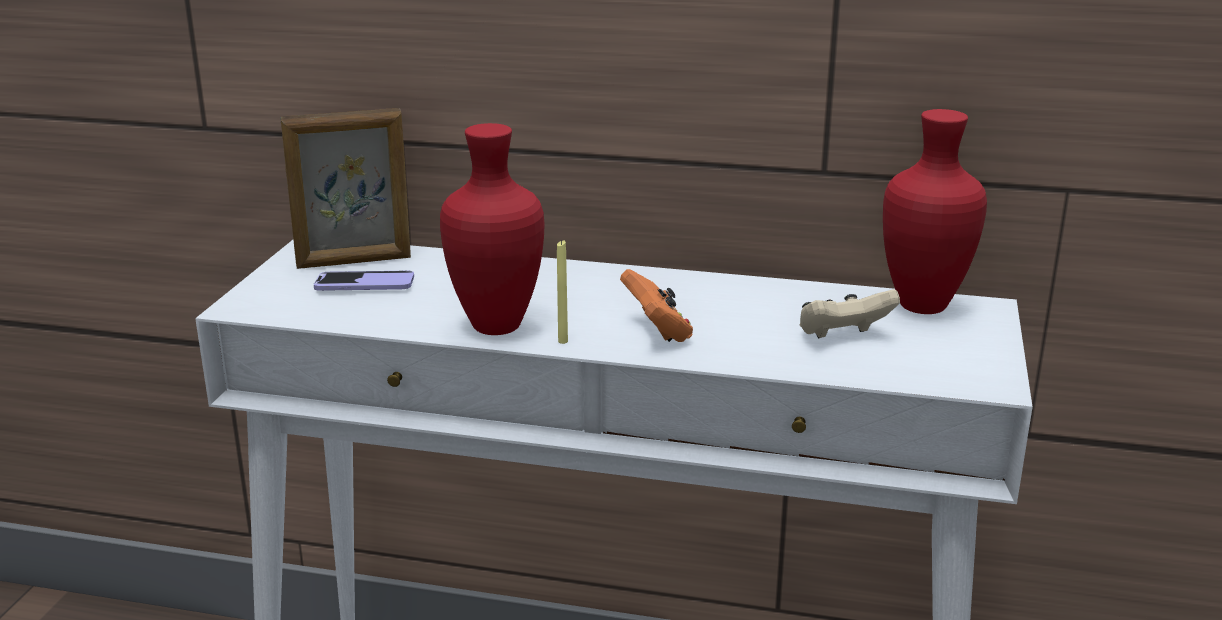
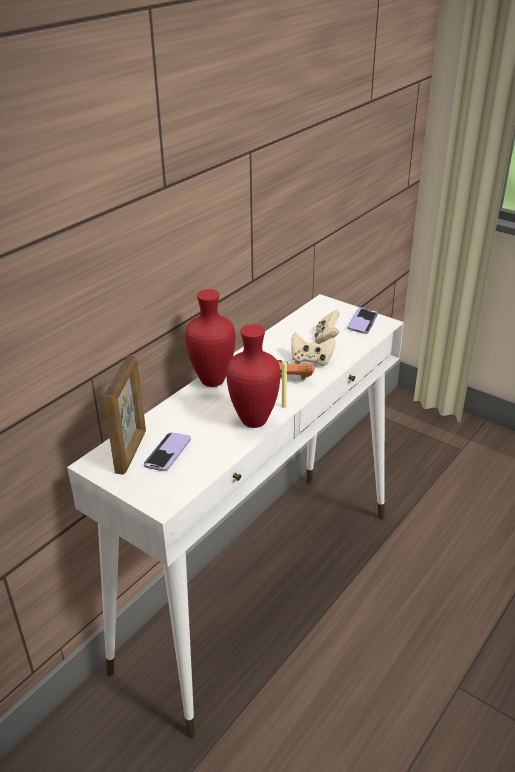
camera: 65 degrees left, 10 degrees up
red vase [883,109,987,314] -> red vase moved to [185,289,236,387]
none -> beige game controller [291,333,335,366]
none -> phone [348,308,378,334]

